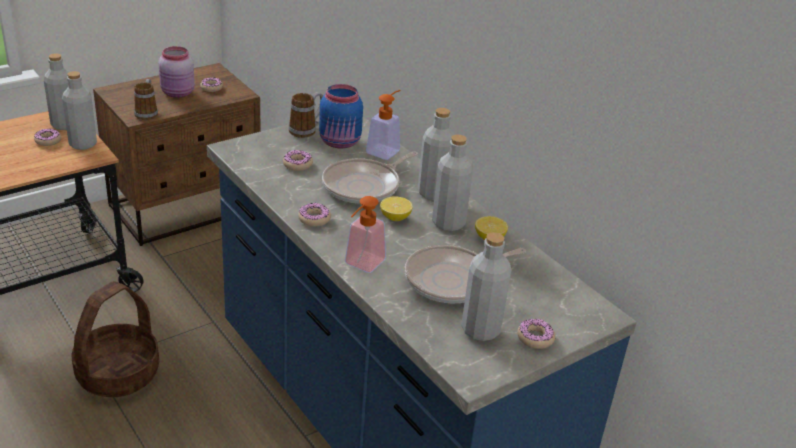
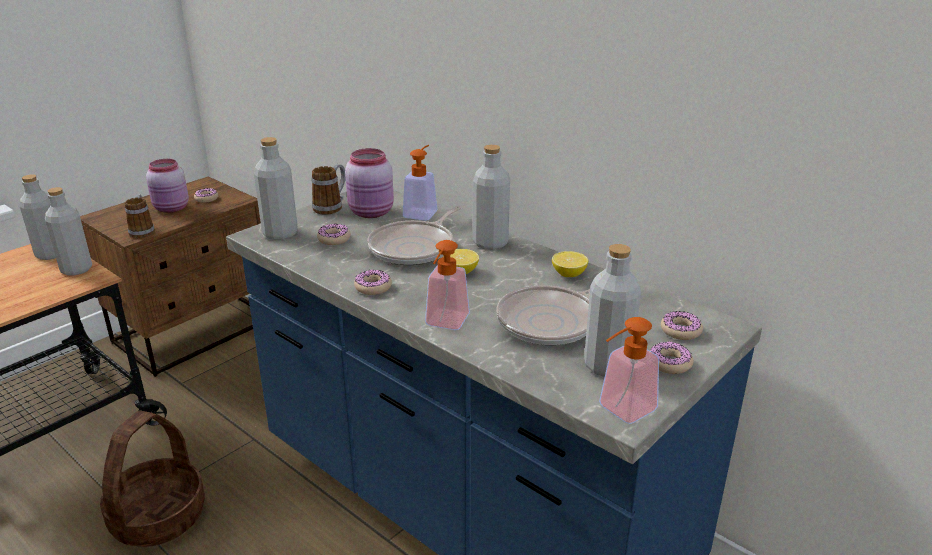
camera: 10 degrees left, 5 degrees down
donut [34,129,61,146] -> donut moved to [661,311,703,340]
blue jar [319,84,363,149] -> pink jar [345,148,394,218]
grey bottle [432,134,473,231] -> grey bottle moved to [254,137,298,240]
none -> soap dispenser [599,317,659,424]

